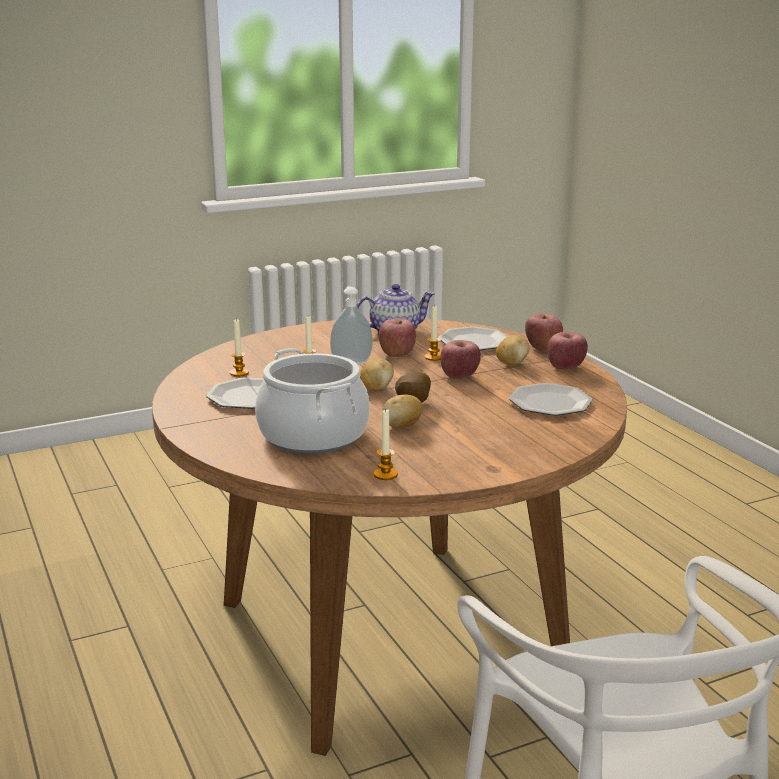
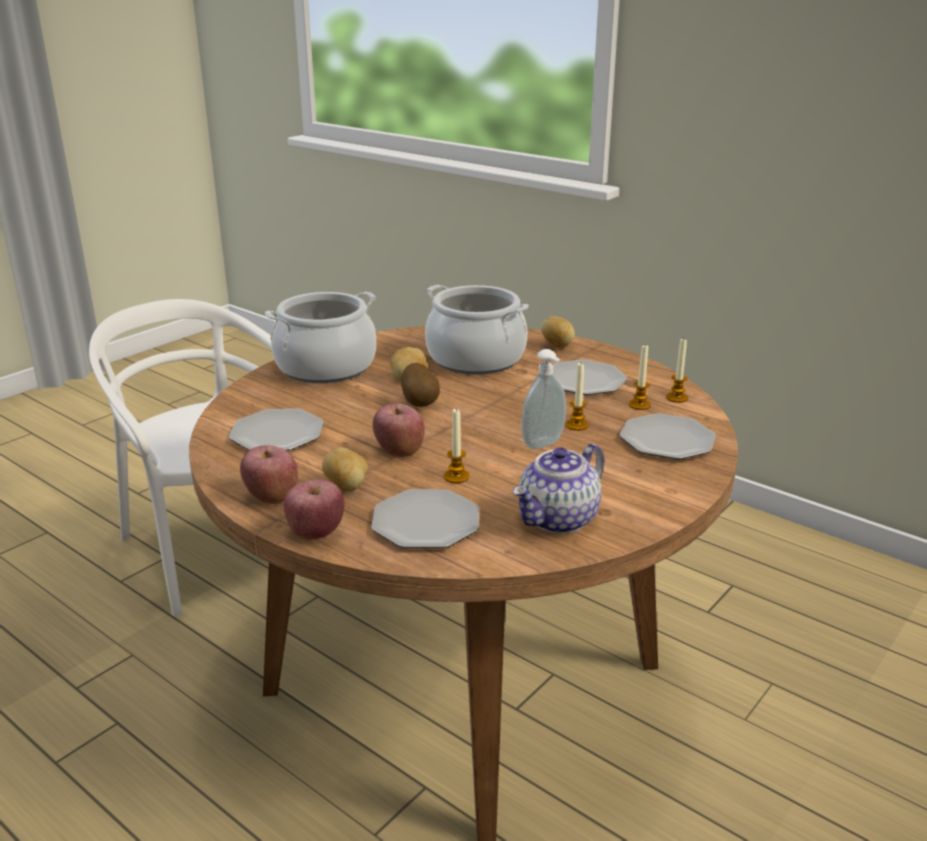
camera: 155 degrees right, 5 degrees up
potato [360,358,394,391] -> potato moved to [541,316,575,348]
candle [374,408,398,480] -> candle moved to [666,338,688,403]
apple [379,318,416,357] -> none
none -> cooking pot [265,292,376,383]
none -> plate [620,413,716,459]

